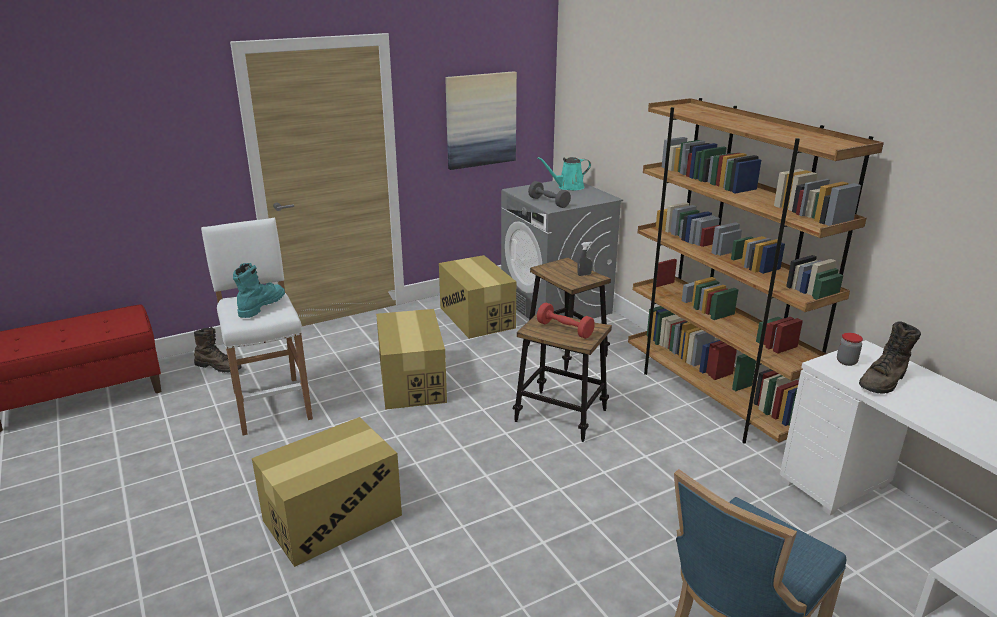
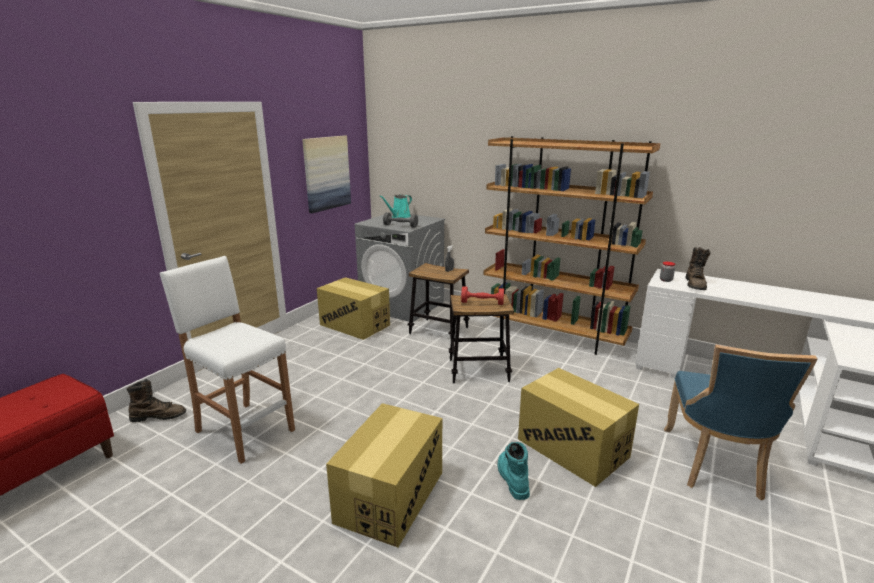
camera: 30 degrees left, 5 degrees down
turquoise boot [233,263,285,318] -> turquoise boot moved to [498,442,530,500]
cardboard box [376,309,447,410] -> cardboard box moved to [518,368,639,487]

